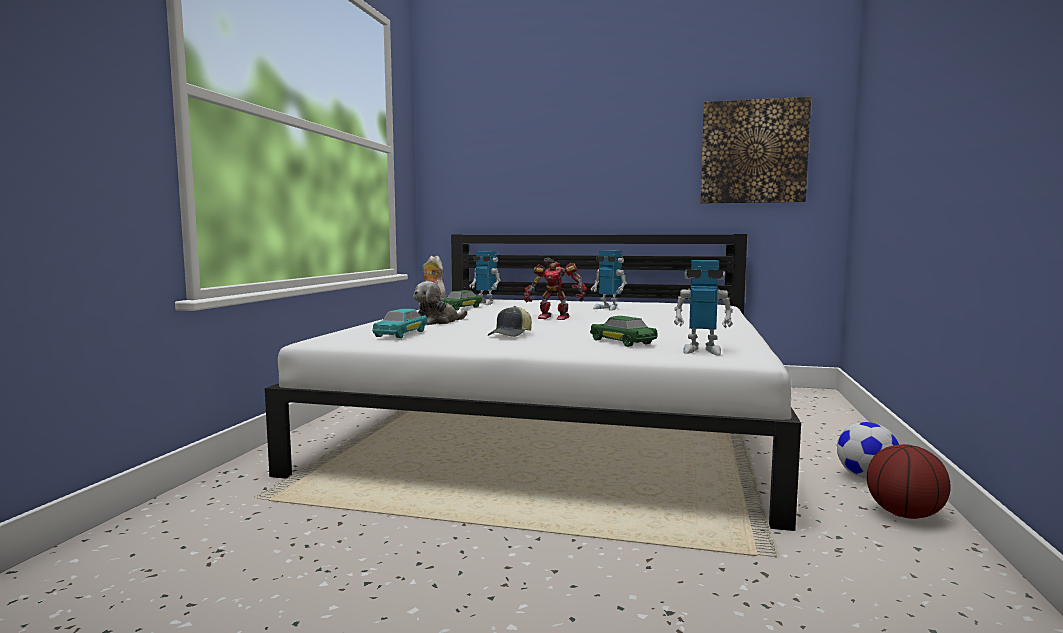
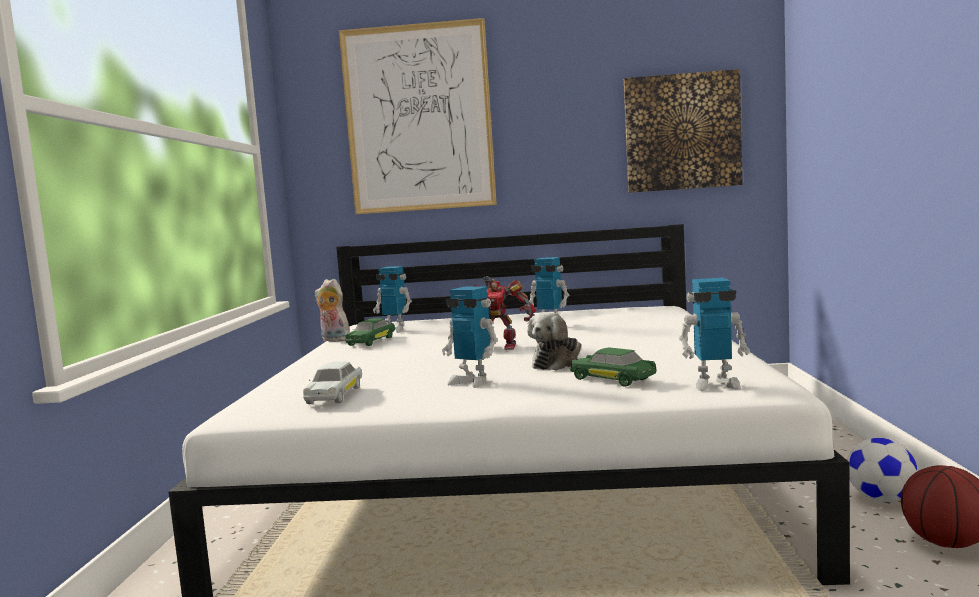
camera: 10 degrees left, 0 degrees up
turquoise toy car [372,309,427,338] -> white toy car [303,361,362,404]
plush toy [413,281,467,325] -> plush toy moved to [527,312,581,371]
cap [488,306,532,337] -> toy robot [442,287,498,388]
none -> picture [339,18,497,214]

